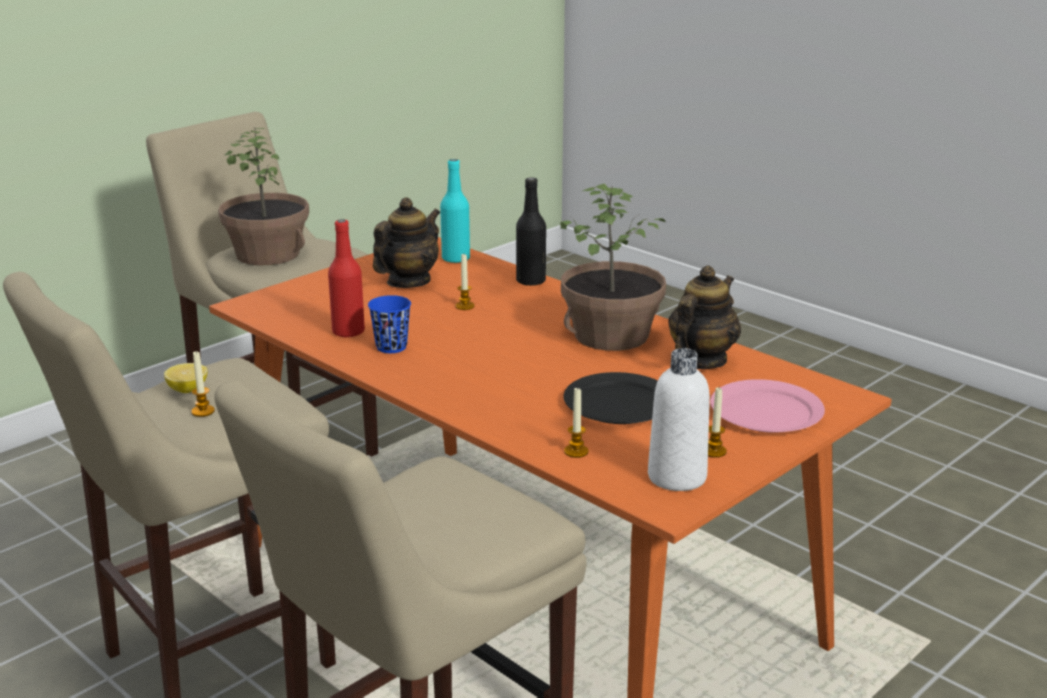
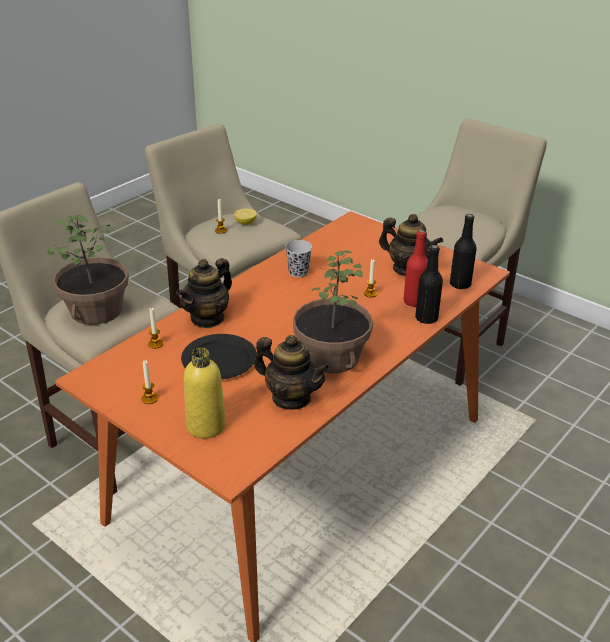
camera: 85 degrees right, 10 degrees up
potted plant [218,128,309,265] -> potted plant moved to [47,215,129,325]
red bottle [328,219,365,338] -> red bottle moved to [403,230,428,307]
blue cup [368,295,411,353] -> black cup [285,240,312,277]
turquoise bottle [440,159,470,263] -> black bottle [450,214,477,290]
white bottle [648,348,710,491] -> none
pink plate [710,379,825,433] -> yellow bottle [184,348,226,438]
none -> teapot [176,258,232,328]

